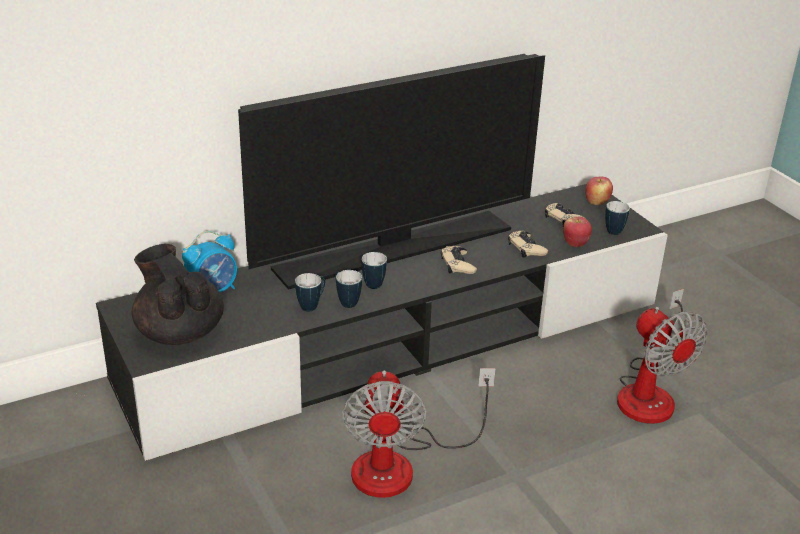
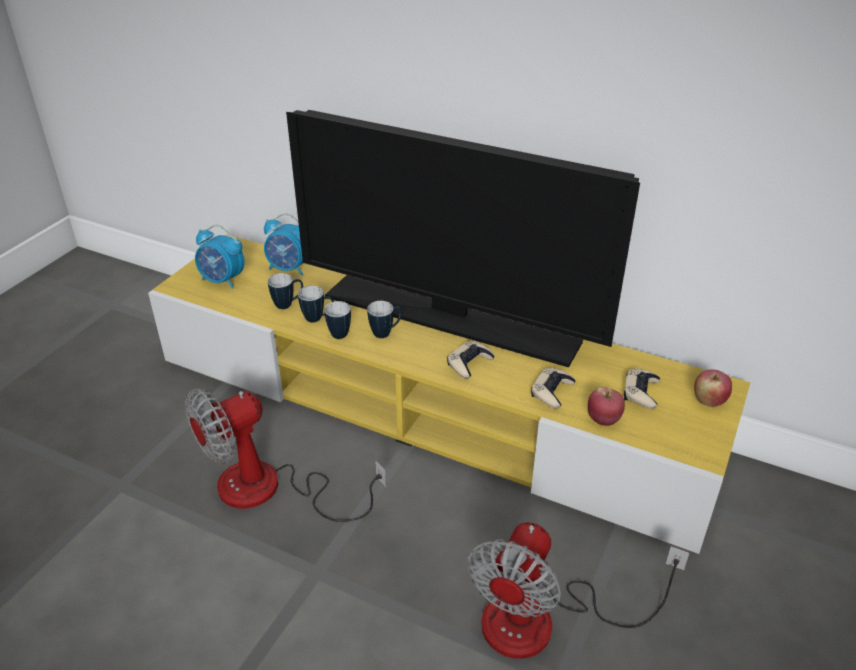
camera: 55 degrees right, 5 degrees up
black tv stand [96,184,668,461] -> yellow tv stand [148,234,750,554]
black teapot [131,244,224,345] -> alarm clock [195,225,245,289]
mug [605,201,630,235] -> mug moved to [268,273,303,309]

